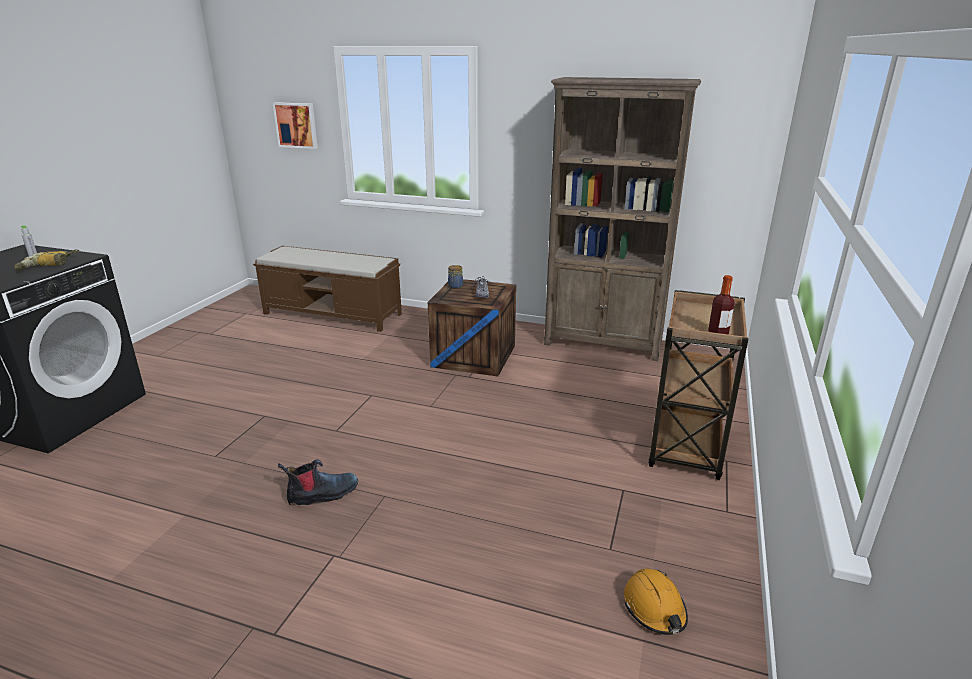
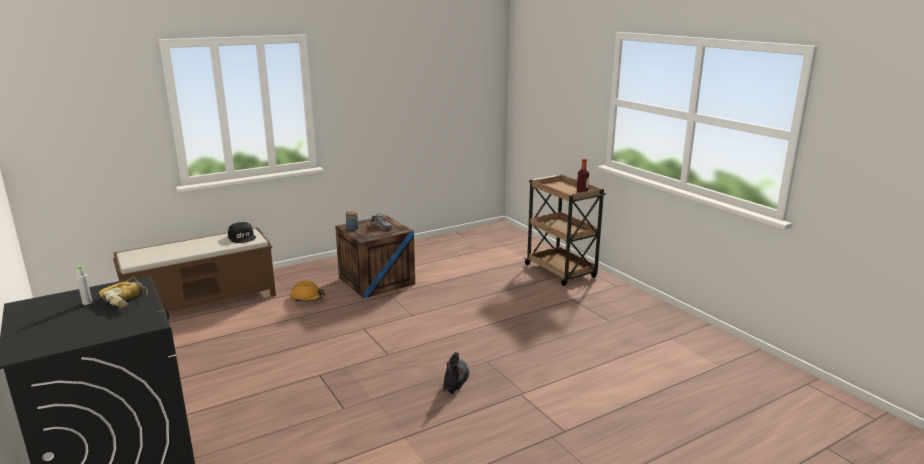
camera: 50 degrees left, 5 degrees down
picture [273,102,318,149] -> none
brown bookcase [544,77,701,361] -> none
orange hard hat [624,568,688,635] -> orange hard hat moved to [291,280,325,302]
none -> black cap [228,222,256,243]

